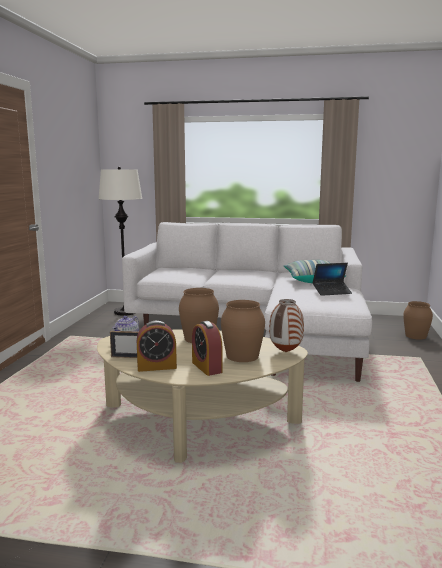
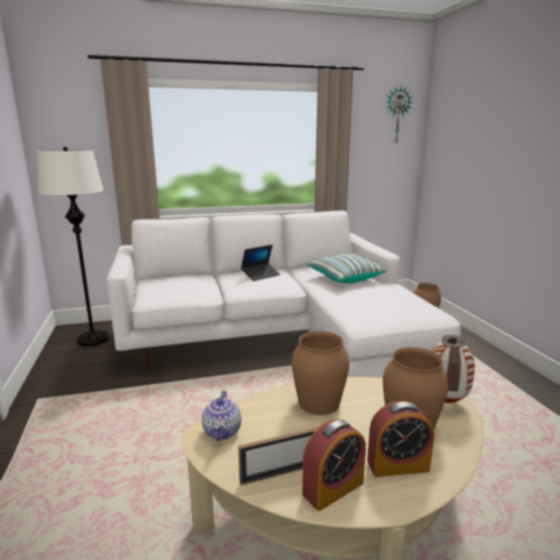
camera: 25 degrees left, 5 degrees up
alarm clock [192,321,222,376] -> alarm clock turned 45 degrees counterclockwise [367,401,434,477]
laptop [312,263,352,296] -> laptop moved to [241,245,280,281]
none -> wall clock [386,86,413,143]

